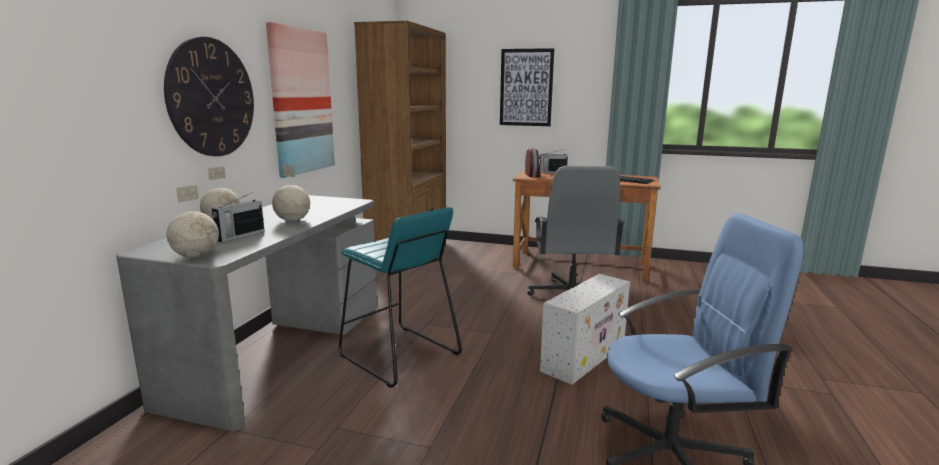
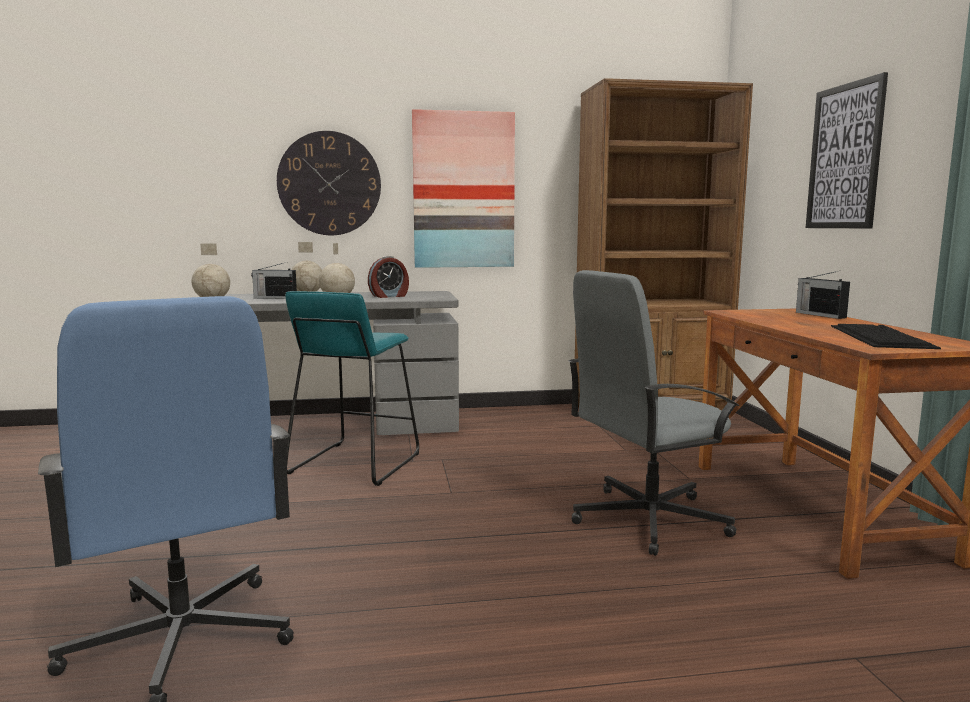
camera: 65 degrees right, 5 degrees down
alarm clock [525,148,540,177] -> alarm clock moved to [368,256,409,298]
white storage box [540,274,630,385] -> none

